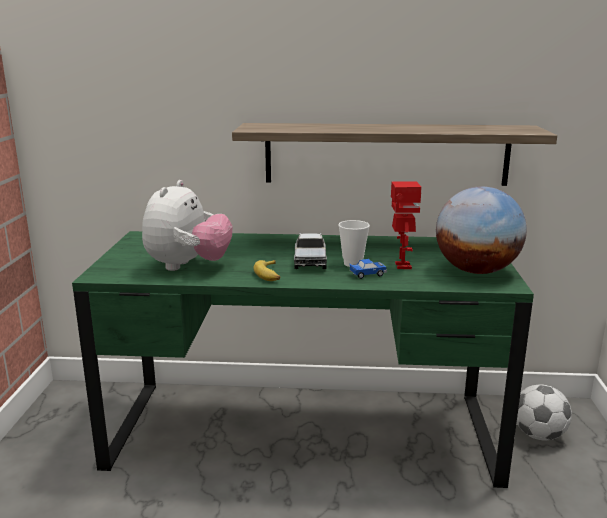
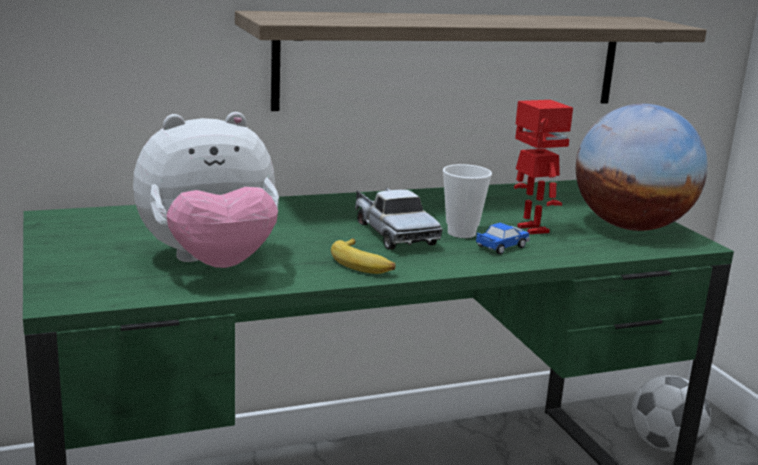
camera: 25 degrees left, 0 degrees up
plush toy [142,180,233,271] -> plush toy turned 75 degrees clockwise [133,112,279,268]

